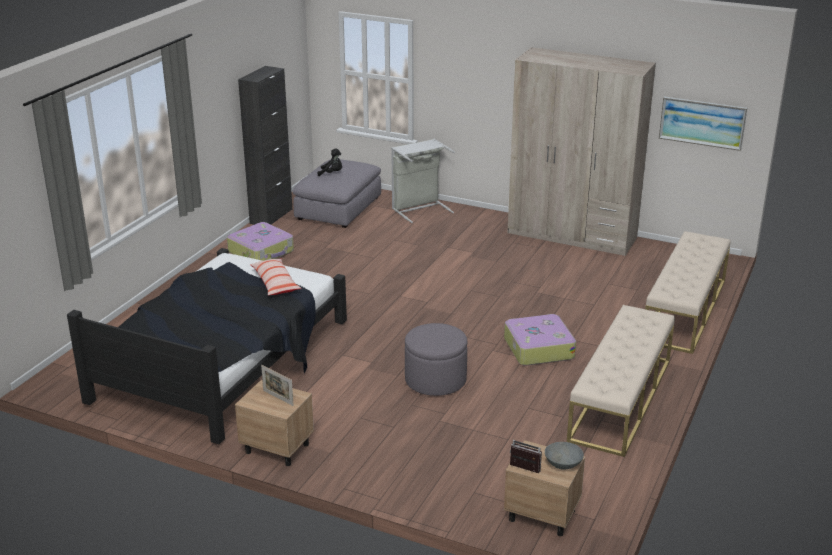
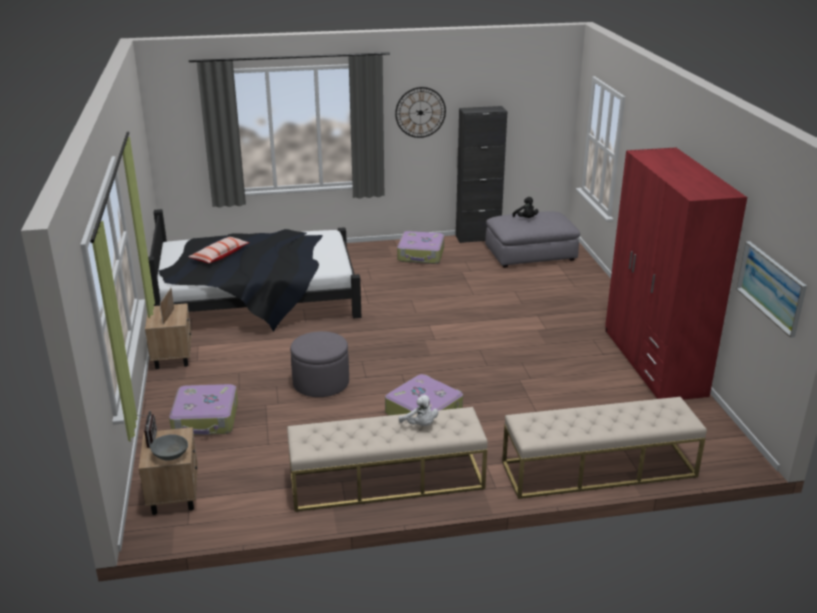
camera: 55 degrees right, 0 degrees up
pillow [250,258,301,295] -> pillow moved to [188,237,249,263]
grey laundry basket [391,139,455,223] -> none
beige wardrobe [507,47,656,256] -> red wardrobe [605,147,747,400]
none -> suitcase [169,384,238,435]
none -> wall clock [395,87,446,138]
none -> white plush toy [399,395,438,426]

